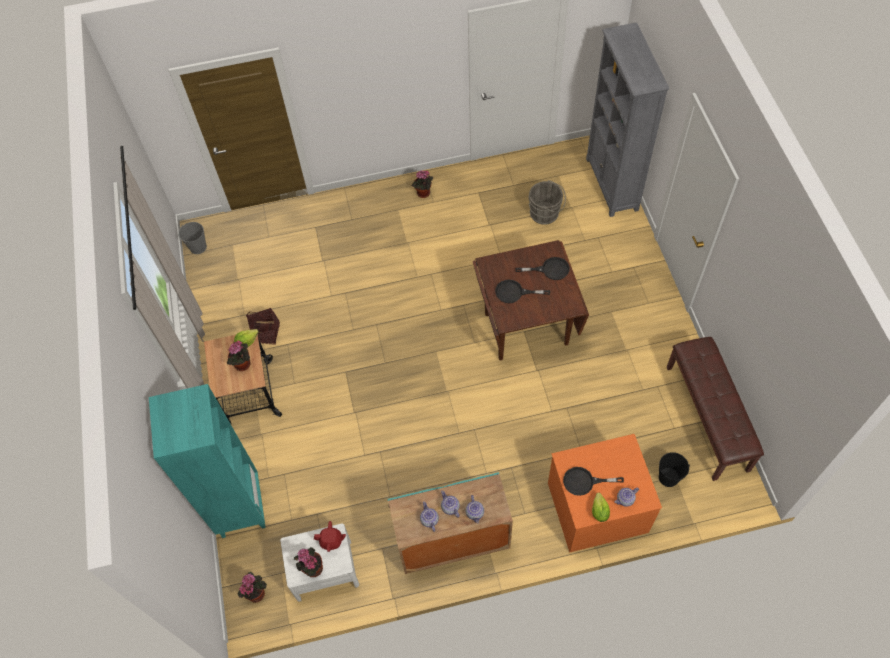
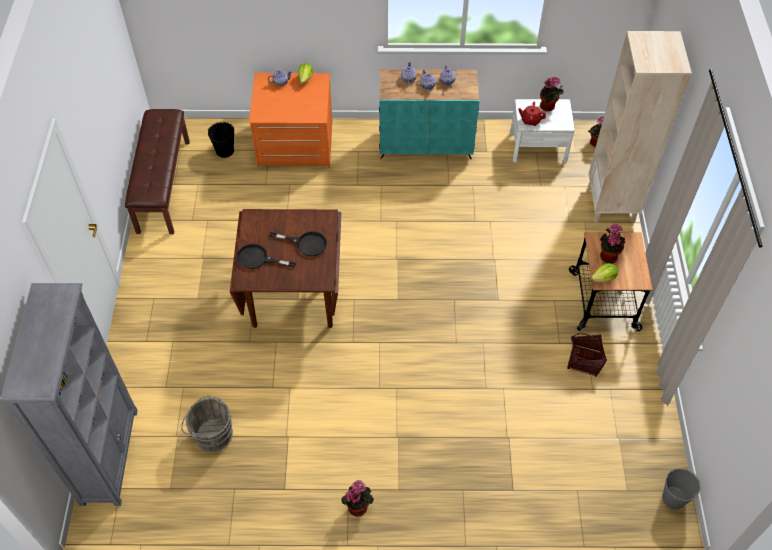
camera: 170 degrees left, 5 degrees down
turquoise bookcase [149,384,266,538] -> beige bookcase [588,31,692,223]
black frying pan [563,467,624,496] -> none

